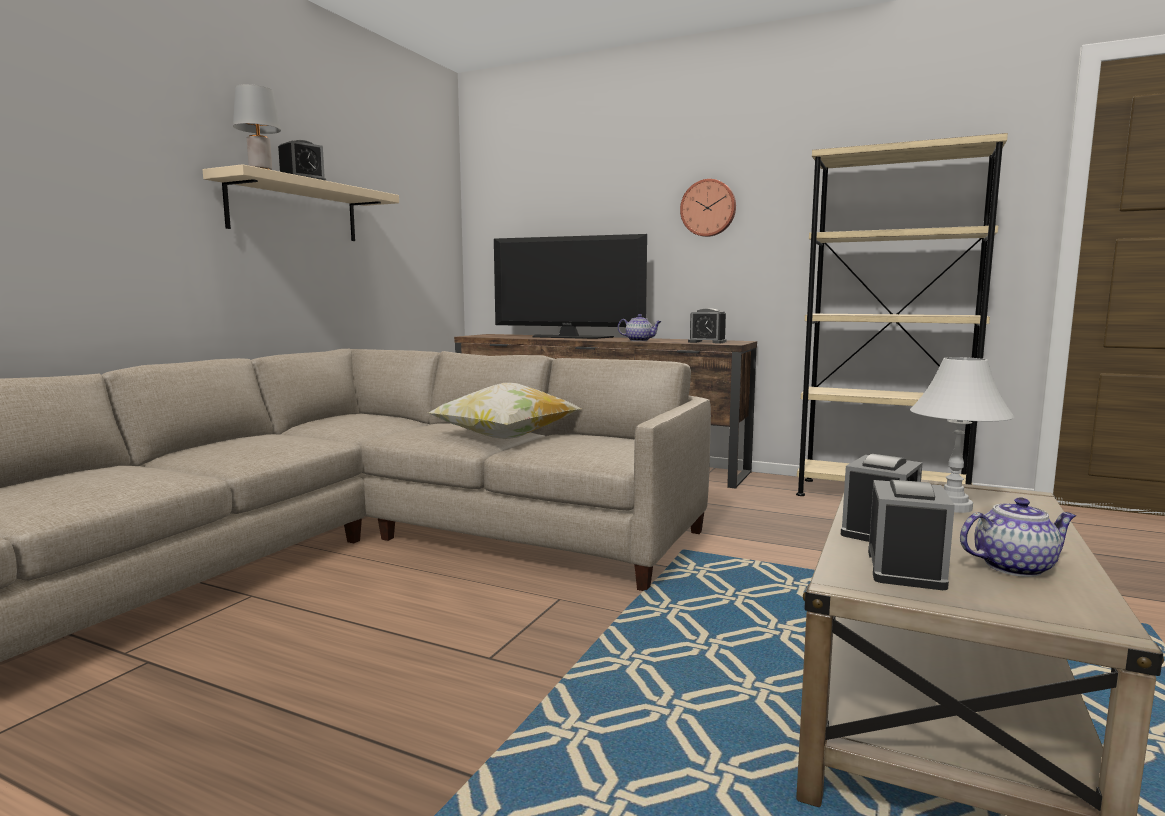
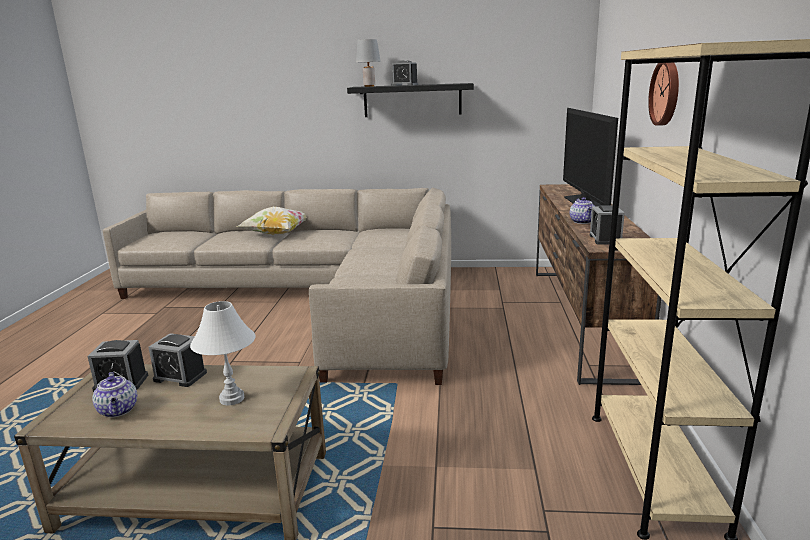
camera: 70 degrees right, 10 degrees up
beige shelf [203,164,399,241] -> black shelf [347,83,474,117]
pillow [429,383,581,439] -> pillow moved to [236,207,307,235]

